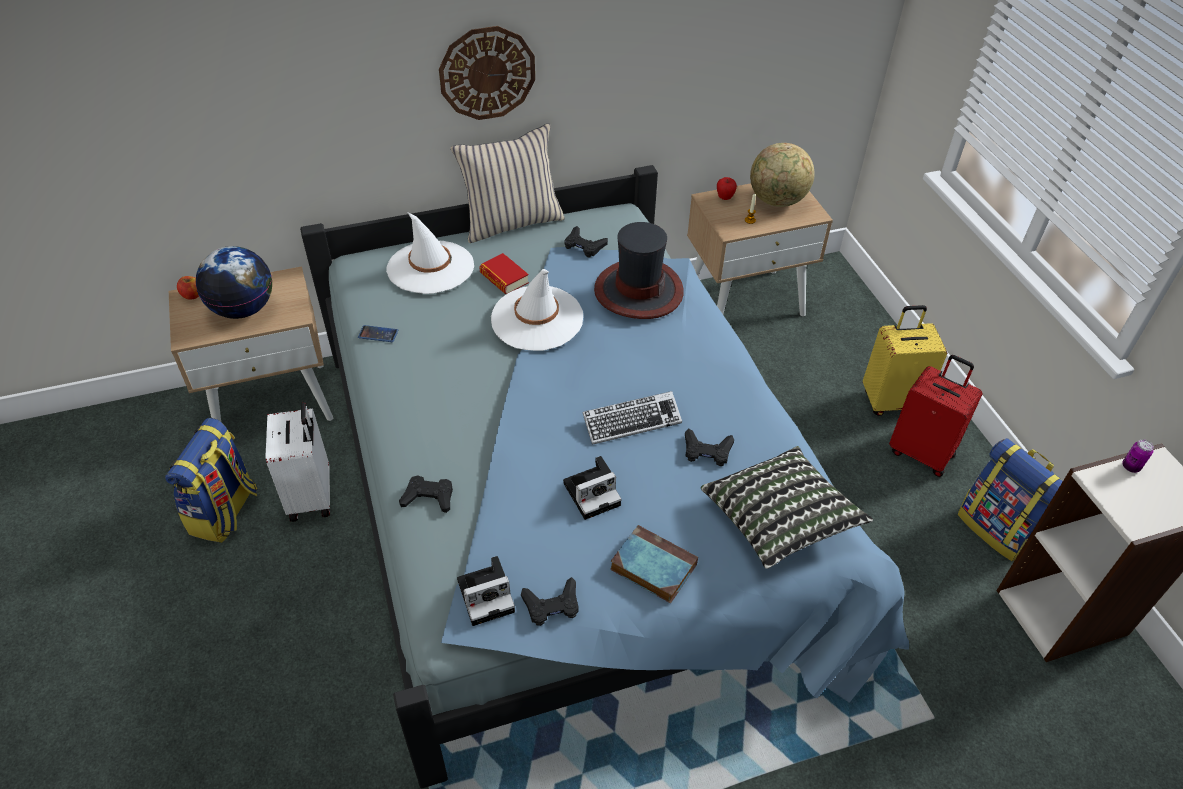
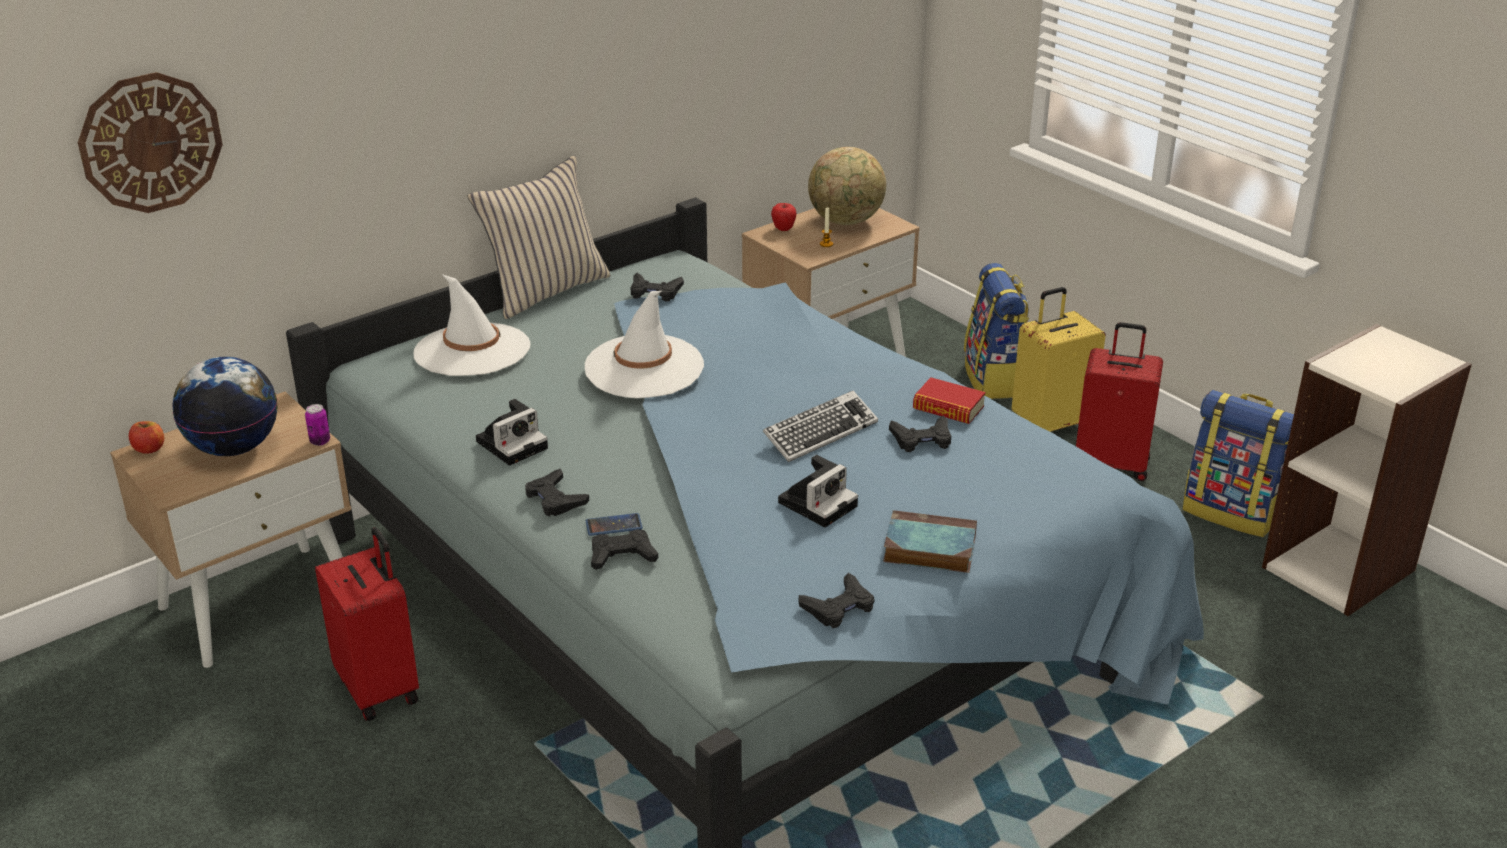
camera: 20 degrees left, 15 degrees down
backpack [165,418,258,543] -> backpack moved to [964,263,1029,399]
white suitcase [266,402,330,522] -> red suitcase [315,527,419,721]
phone [358,325,398,342] -> phone moved to [585,513,643,536]
wall clock [439,26,535,120] -> wall clock moved to [78,72,223,213]
camera [457,556,515,626] -> camera moved to [476,399,548,466]
book [479,253,529,294] -> book moved to [913,377,986,424]
hat [594,222,684,319] -> none
pillow [701,446,873,569] -> none
can [1122,439,1154,473] -> can moved to [305,404,330,446]
none -> black game controller [525,469,589,517]

